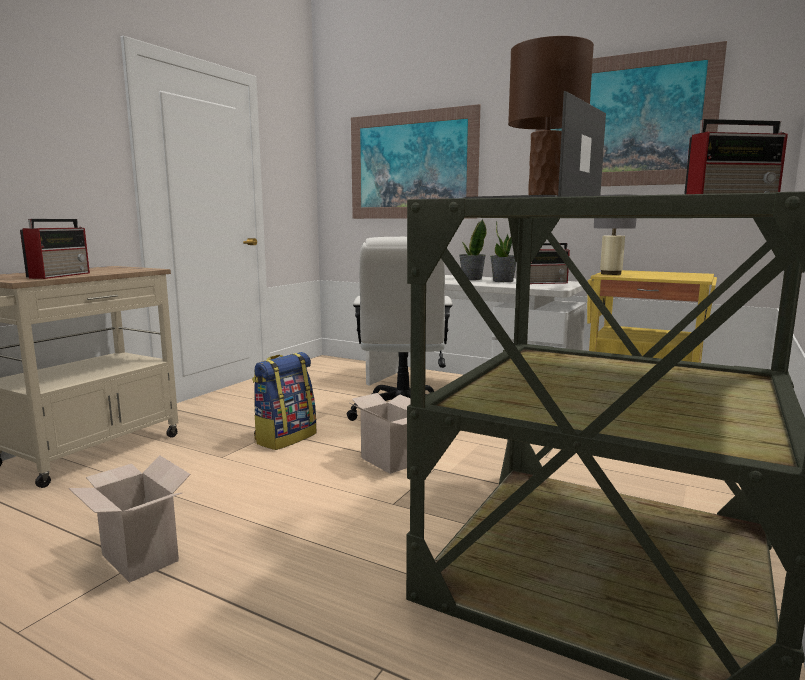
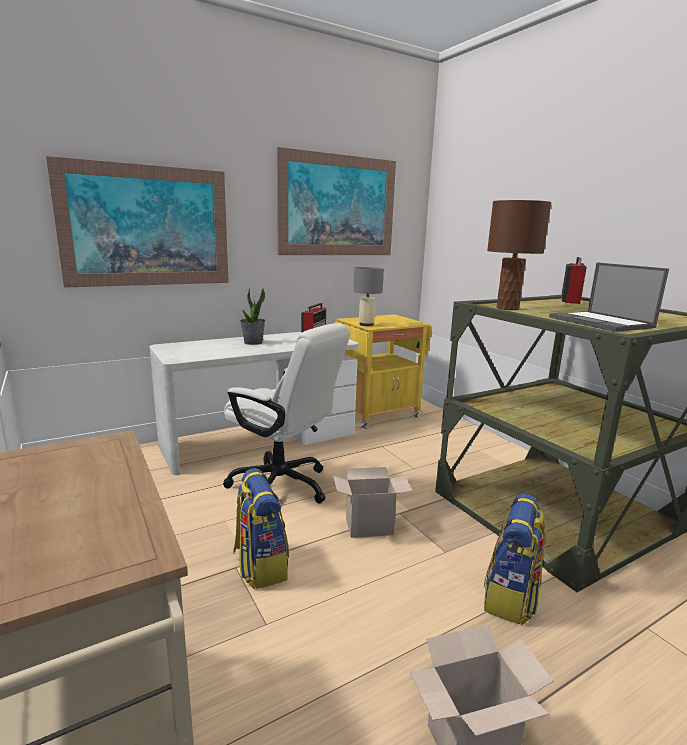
camera: 60 degrees left, 5 degrees up
radio [20,219,90,279] -> none
potted plant [490,221,517,282] -> none
none -> backpack [484,494,546,625]

